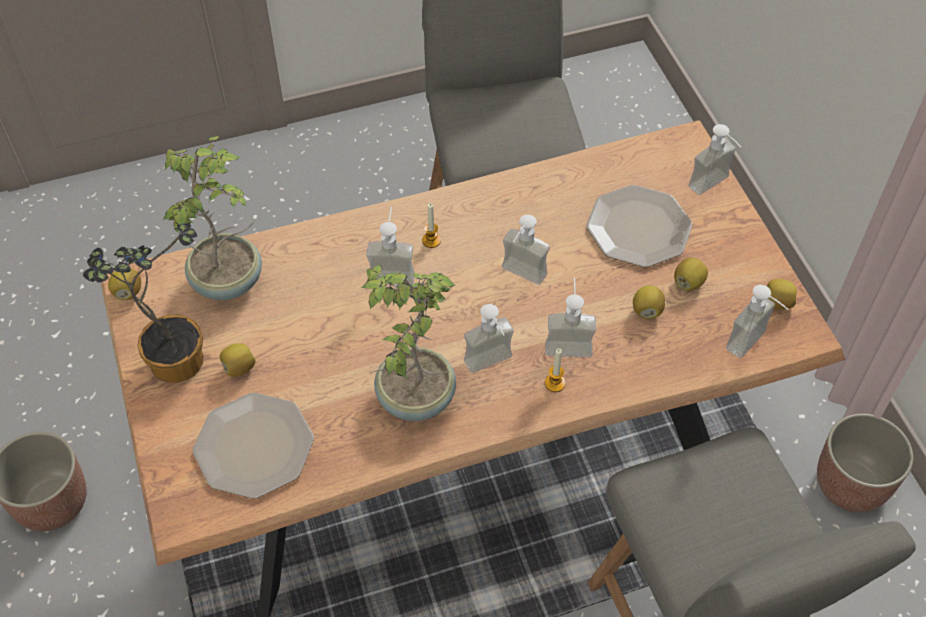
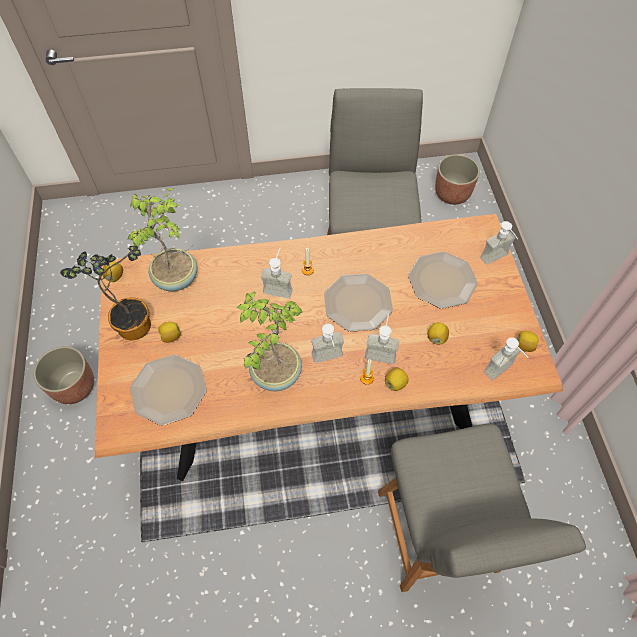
camera: 10 degrees right, 5 degrees up
soap dispenser [502,215,550,285] -> plate [324,274,393,332]
lemon [674,257,708,291] -> lemon moved to [385,368,409,391]
planter [817,413,913,512] -> planter moved to [435,154,480,205]

